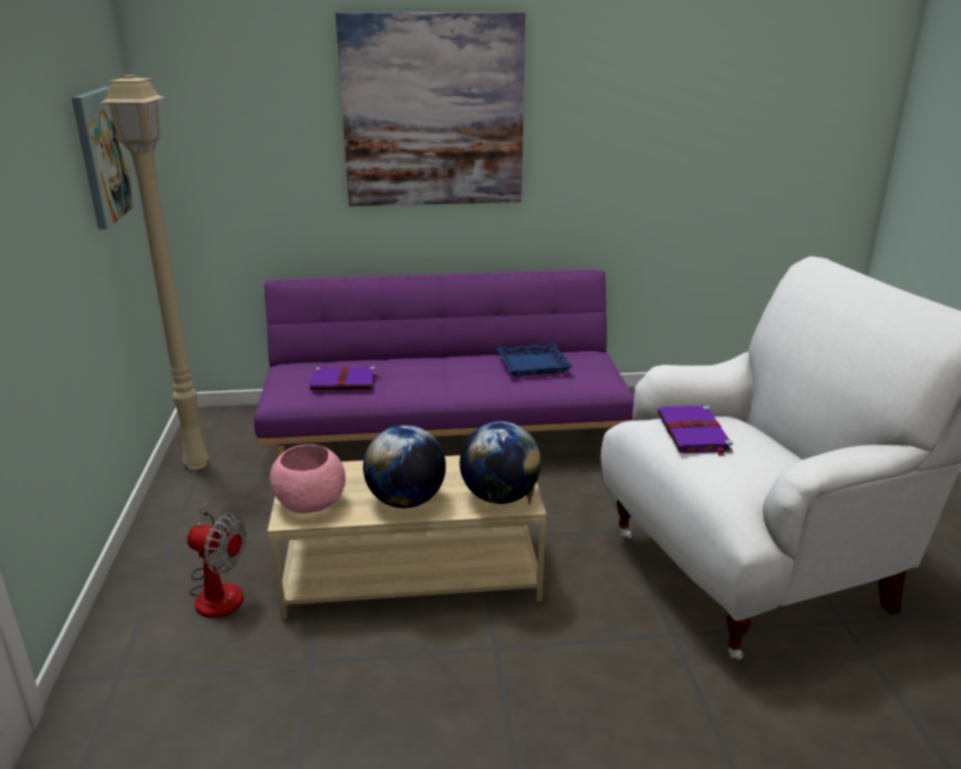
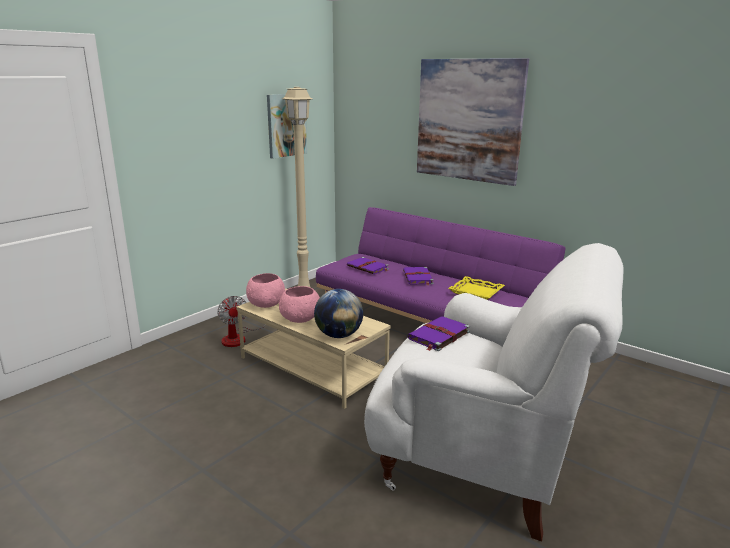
camera: 45 degrees right, 5 degrees down
globe [363,425,446,508] -> pink bowl [279,286,320,323]
blue tray [497,343,573,376] -> yellow tray [449,276,505,300]
none -> purple book [403,267,434,286]

